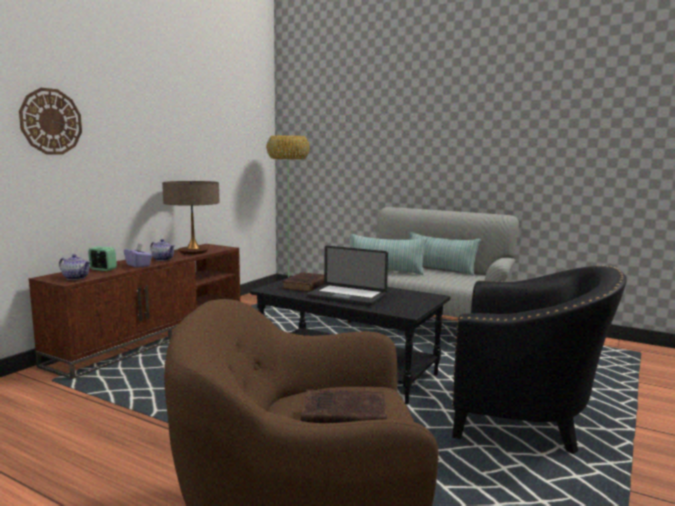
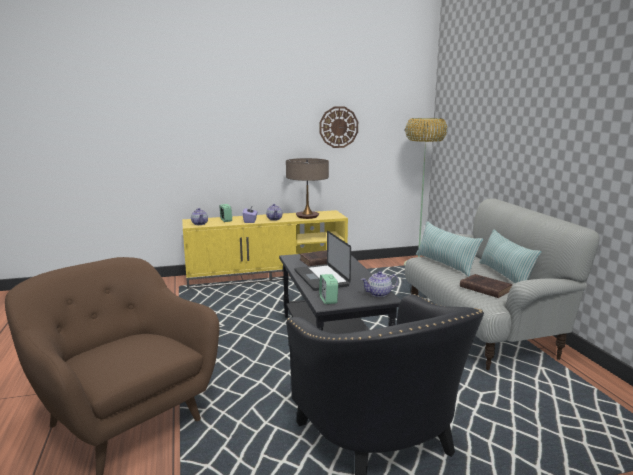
camera: 45 degrees right, 5 degrees up
wall clock [19,88,82,155] -> wall clock moved to [320,107,358,148]
brown tv stand [29,244,240,379] -> yellow tv stand [182,210,348,289]
brown book [301,389,387,423] -> brown book moved to [460,274,513,298]
none -> alarm clock [319,274,338,304]
none -> teapot [361,271,398,297]

